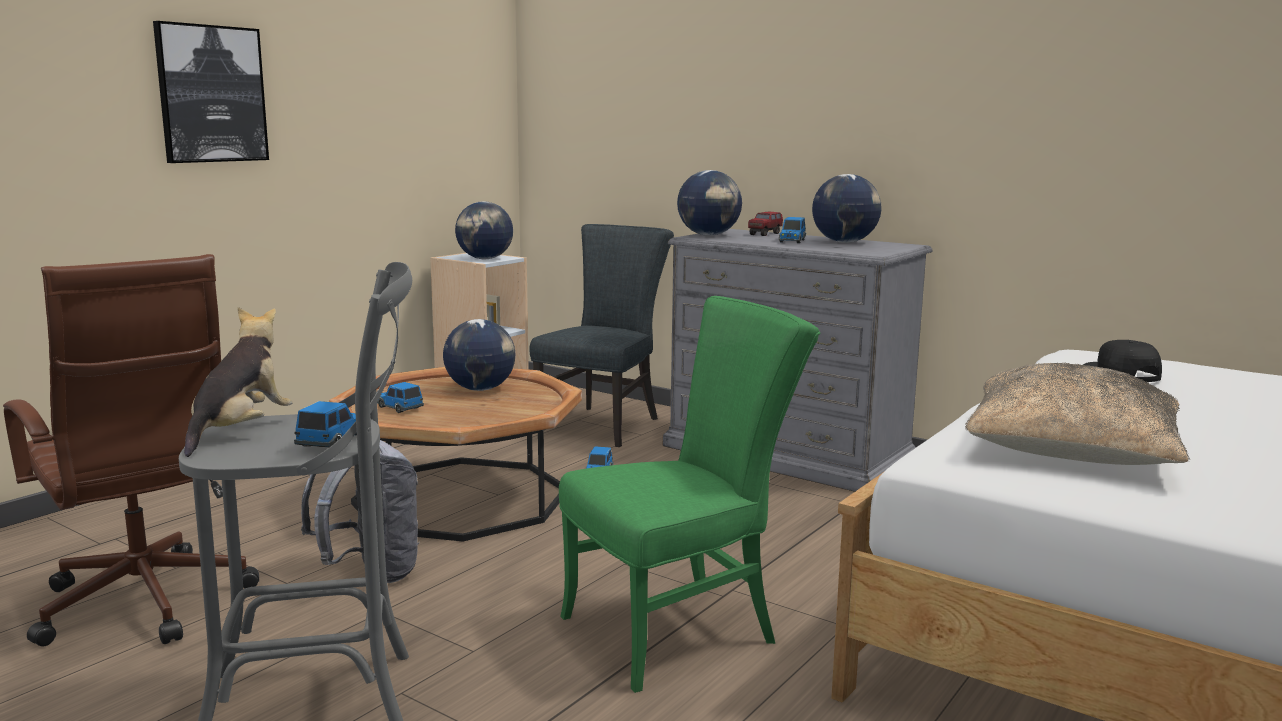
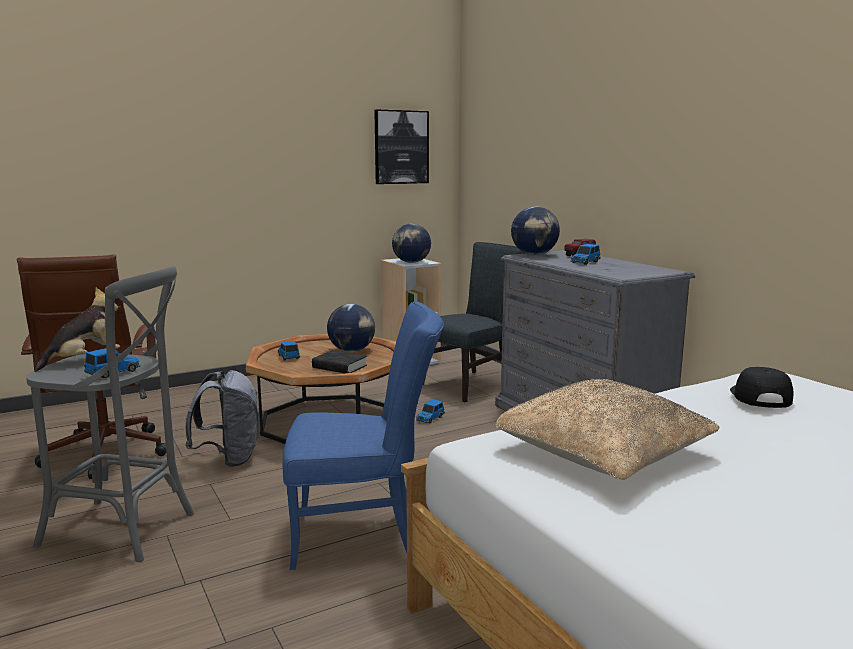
camera: 25 degrees right, 0 degrees up
picture [153,21,269,163] -> picture moved to [374,110,429,184]
green chair [559,296,820,693] -> blue chair [282,302,444,570]
globe [812,174,882,243] -> none
none -> black book [312,350,367,373]

